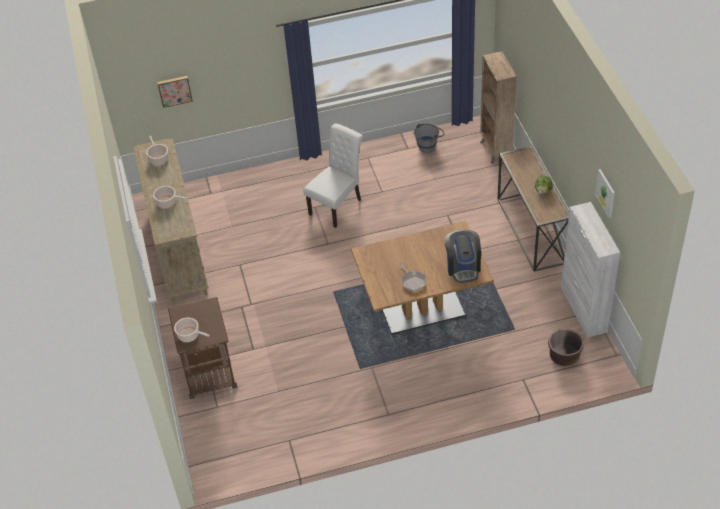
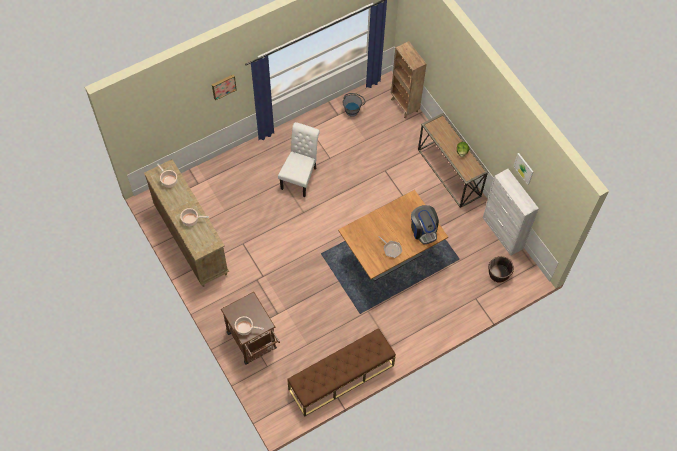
camera: 20 degrees left, 15 degrees up
picture [157,76,193,108] -> picture moved to [212,74,237,100]
none -> brown bench [288,328,396,417]

